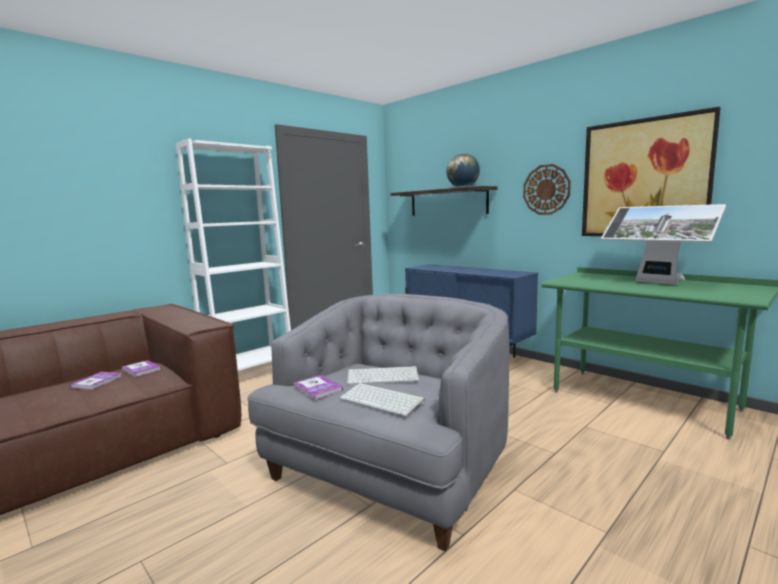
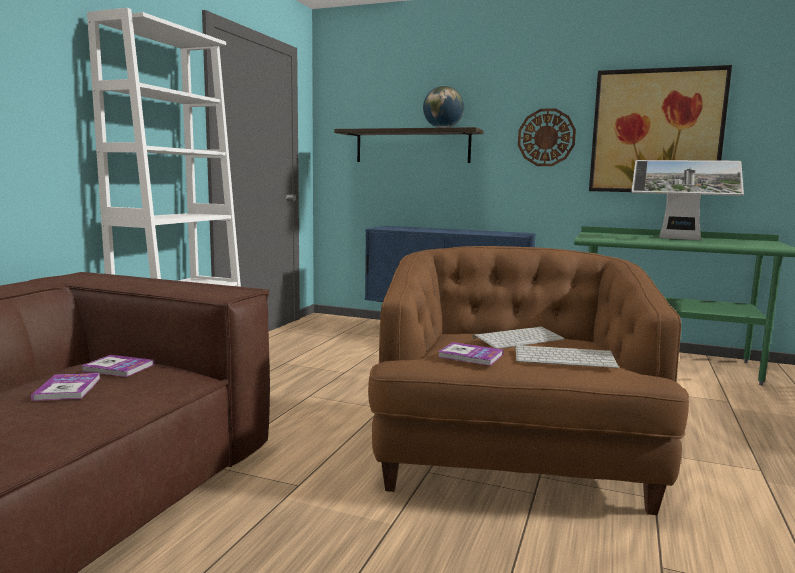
camera: 25 degrees left, 0 degrees up
grey armchair [247,294,509,552] -> brown armchair [368,246,689,515]

